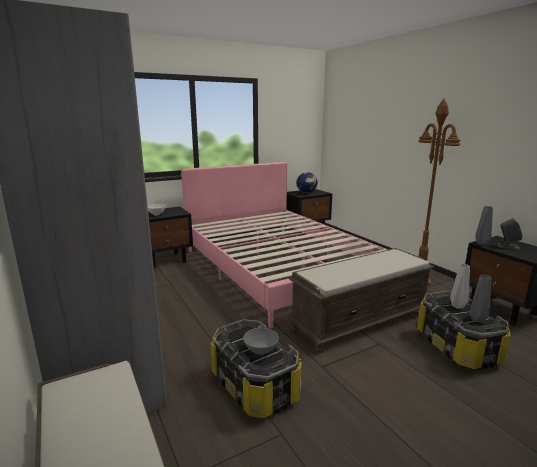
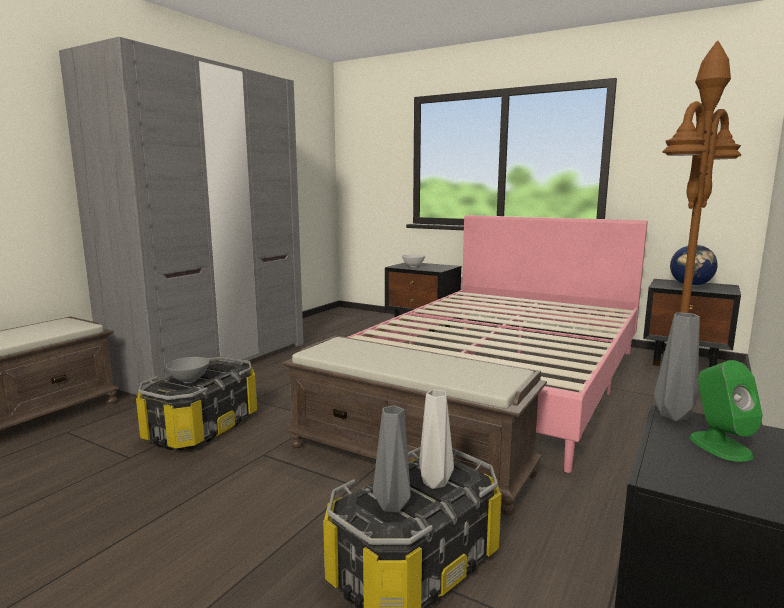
camera: 60 degrees right, 5 degrees down
grey speaker [497,218,522,249] -> green speaker [689,360,763,462]

